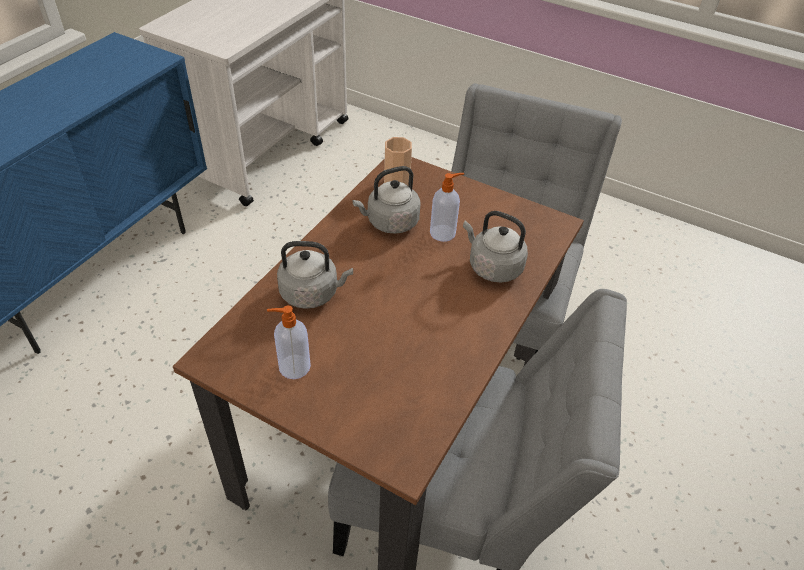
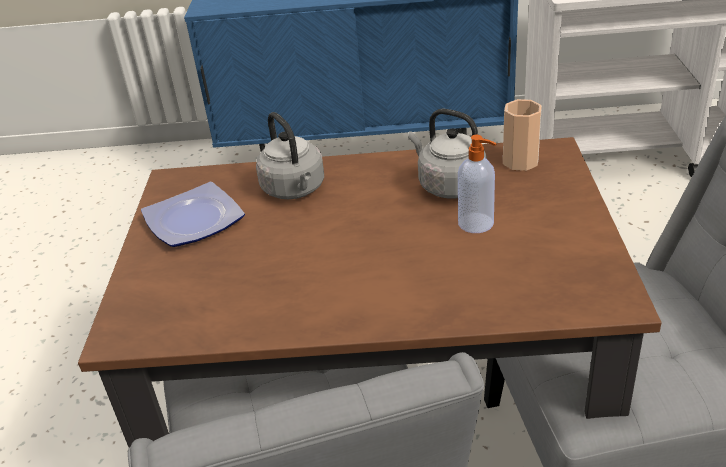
camera: 65 degrees right, 10 degrees down
soap dispenser [267,306,311,379] -> plate [141,182,245,247]
grey kettle [463,211,528,282] -> none

